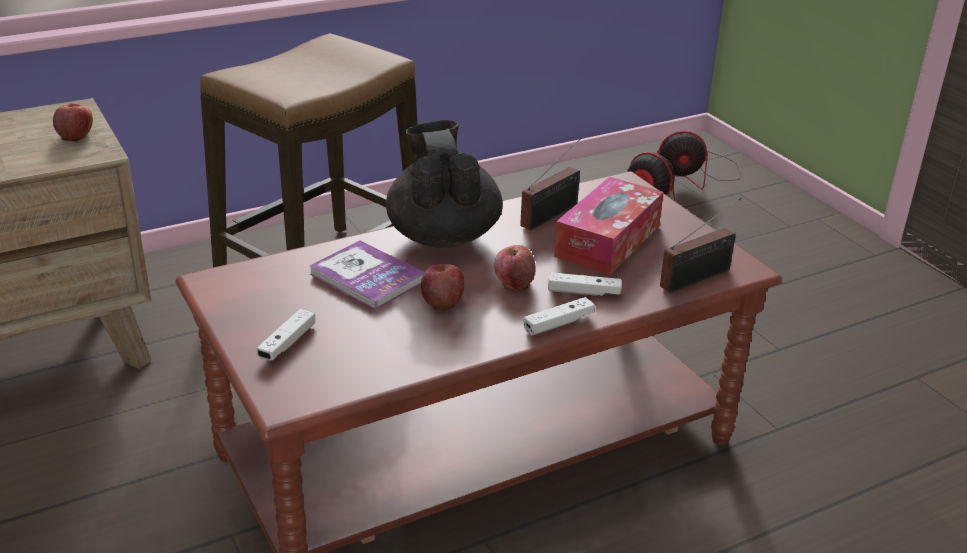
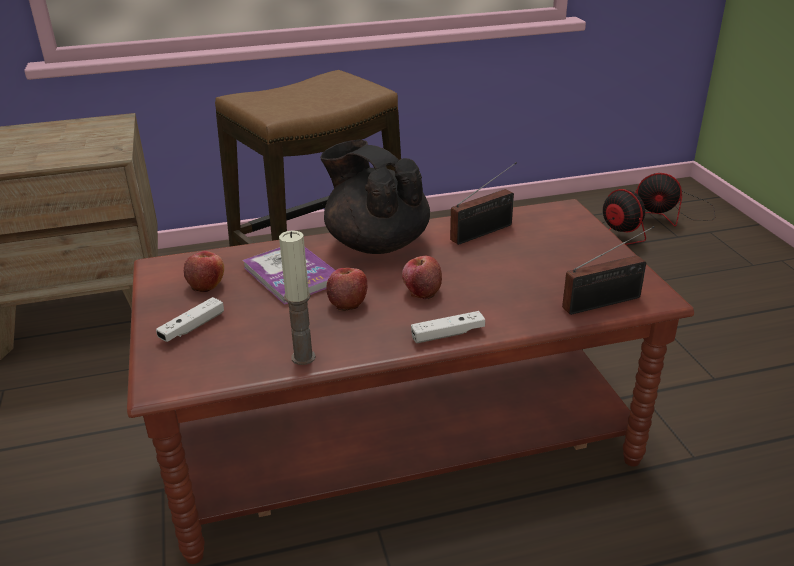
camera: 15 degrees right, 0 degrees up
apple [53,103,93,141] -> apple moved to [184,251,224,293]
black teapot [386,120,503,248] -> black teapot turned 45 degrees counterclockwise [320,140,430,254]
white game controller [548,272,622,296] -> none
tissue box [554,177,664,275] -> none
none -> candle [279,230,316,365]

